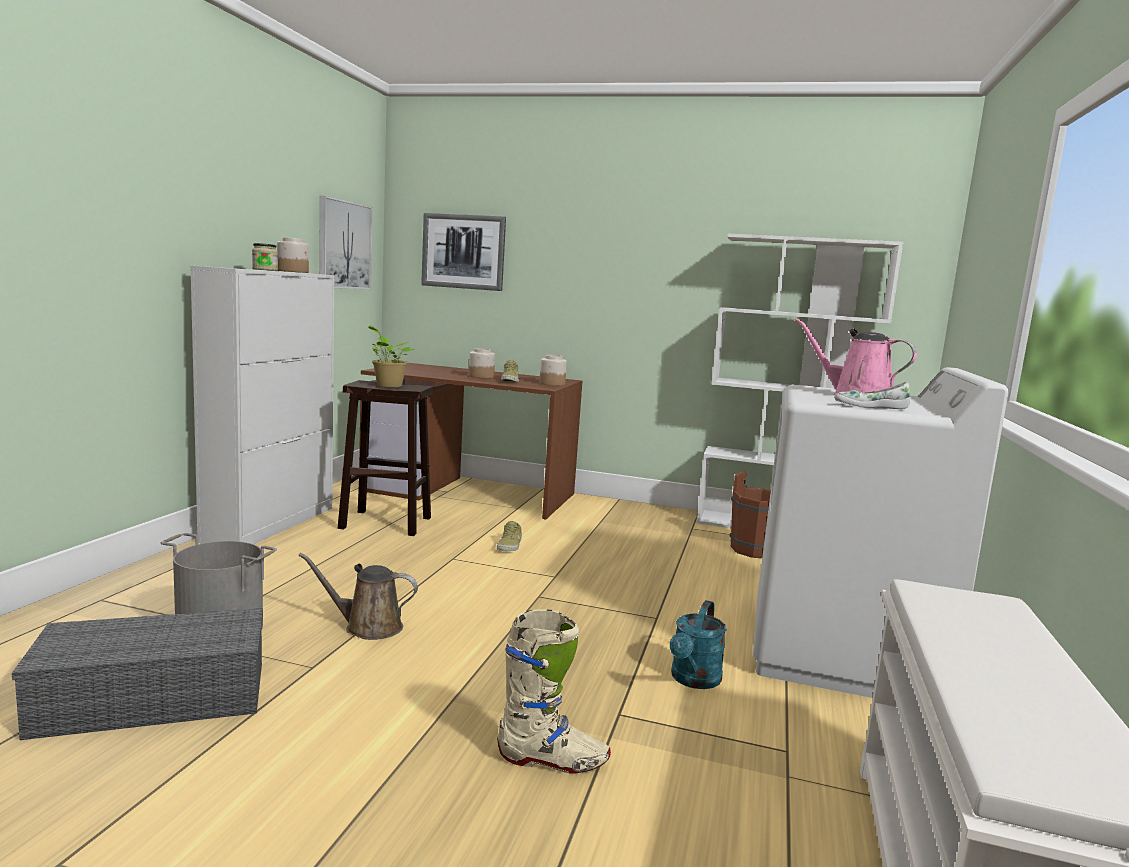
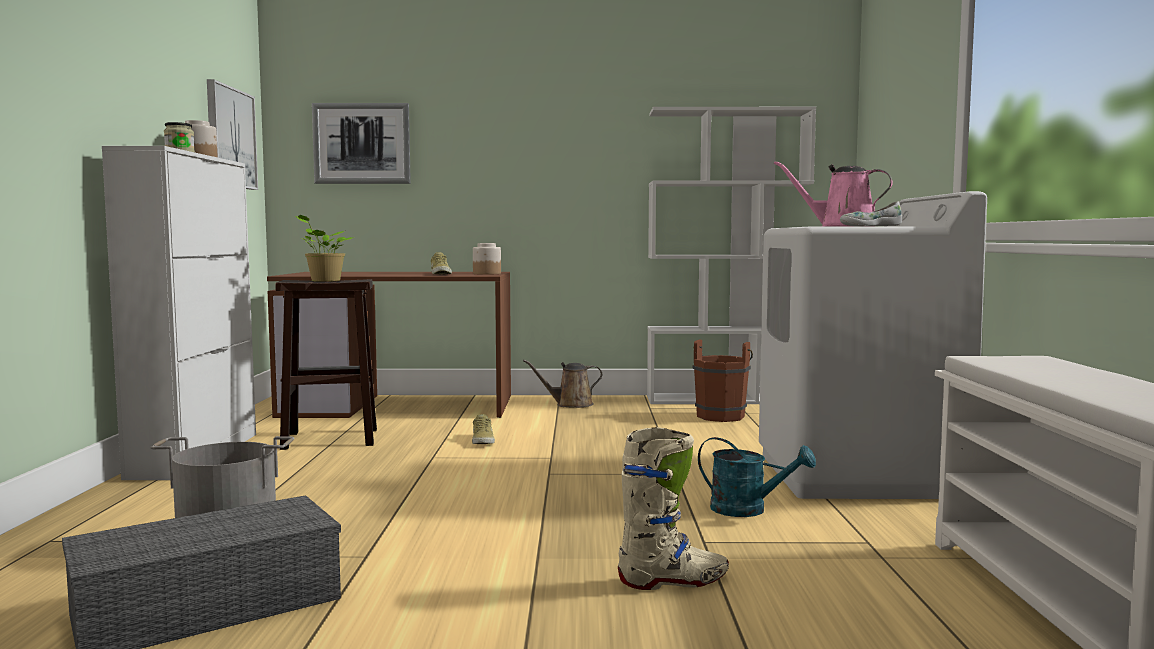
camera: 15 degrees left, 5 degrees down
brown watering can [298,553,418,640] -> brown watering can moved to [523,360,602,408]
jar [469,348,495,378] -> none
turquoise watering can [670,600,727,689] -> turquoise watering can turned 75 degrees counterclockwise [698,437,816,517]

